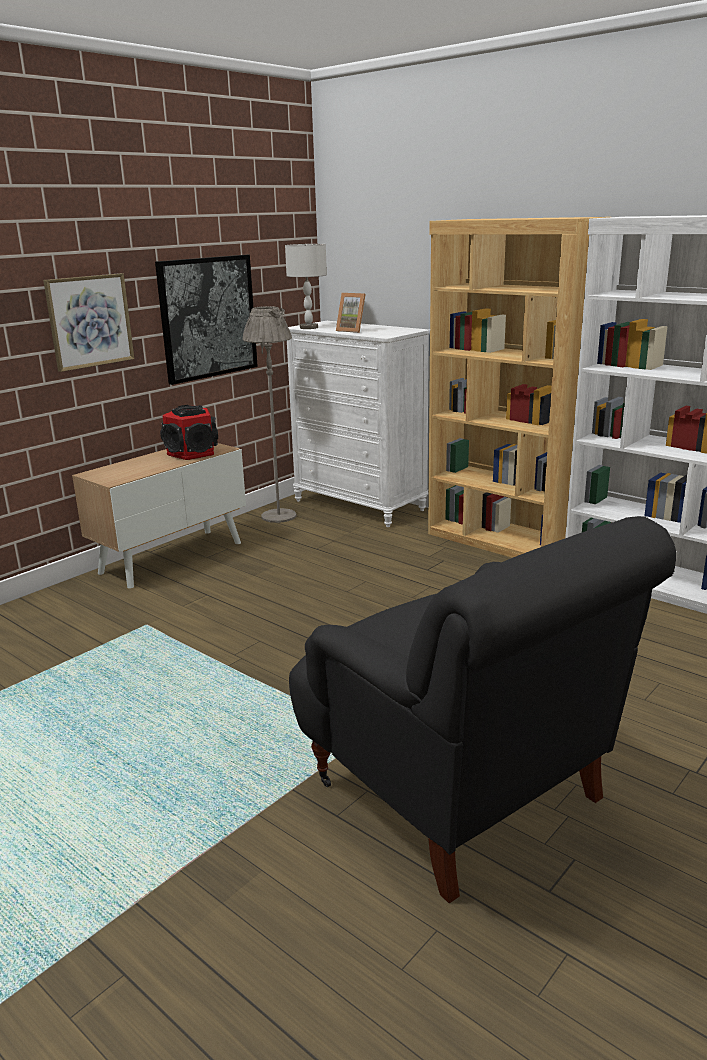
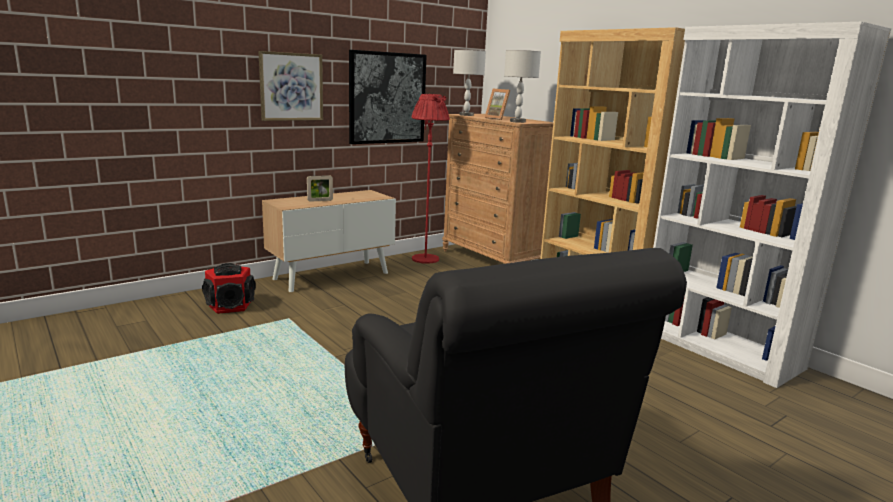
camera: 10 degrees right, 5 degrees down
speaker [160,405,218,460] -> speaker moved to [202,263,256,314]
grey floor lamp [243,306,297,523] -> red floor lamp [411,94,450,264]
white dresser [287,321,430,527] -> brown dresser [442,114,553,264]
none -> picture frame [307,175,333,202]
none -> grey table lamp [504,50,541,123]

